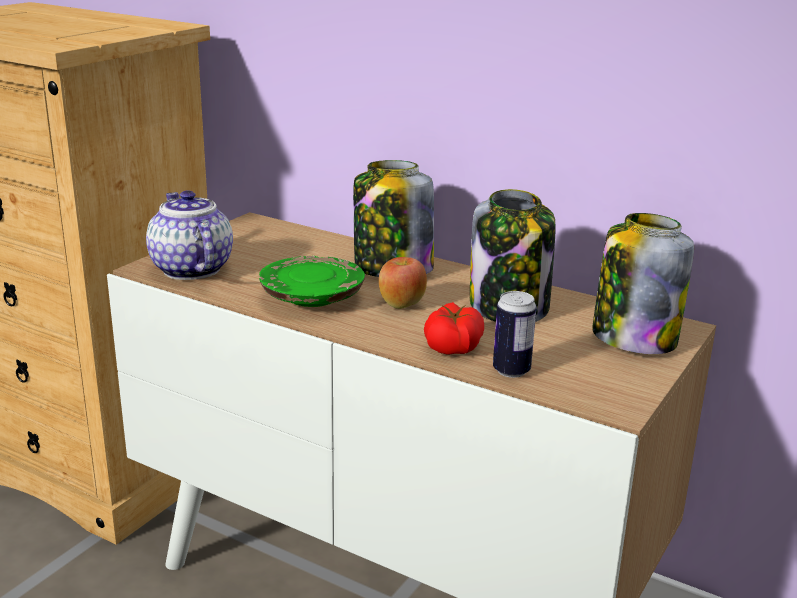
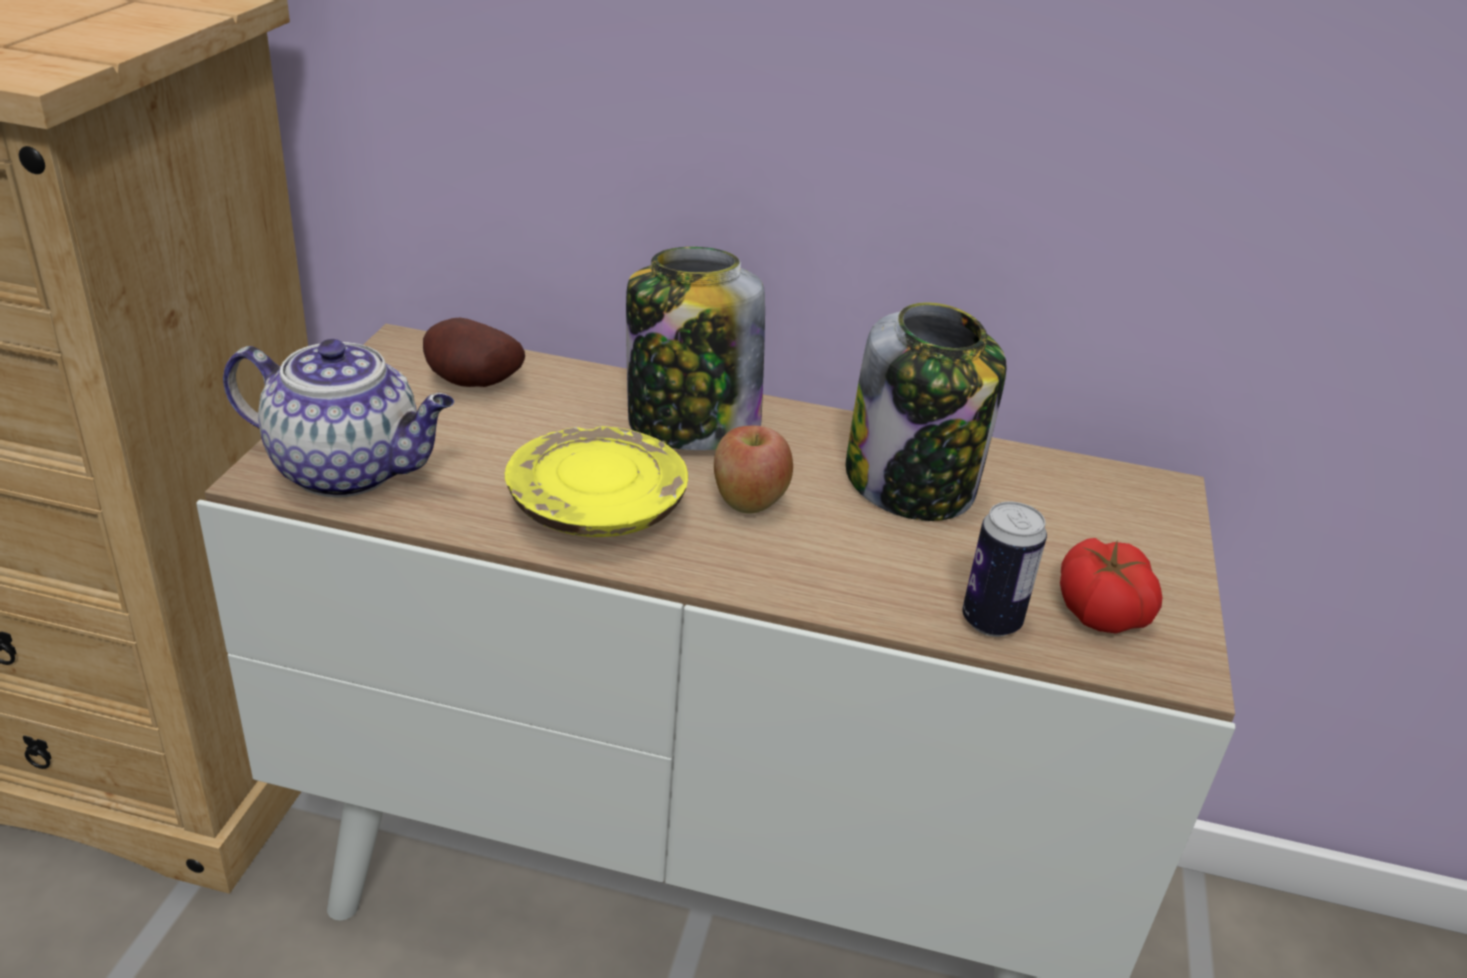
camera: 20 degrees left, 10 degrees up
teapot [146,190,233,280] -> teapot turned 150 degrees clockwise [223,339,454,498]
green plate [259,256,365,307] -> yellow plate [504,426,688,537]
tomato [424,302,484,355] -> tomato moved to [1060,538,1162,634]
jar [592,213,694,354] -> none
none -> potato [423,318,525,387]

